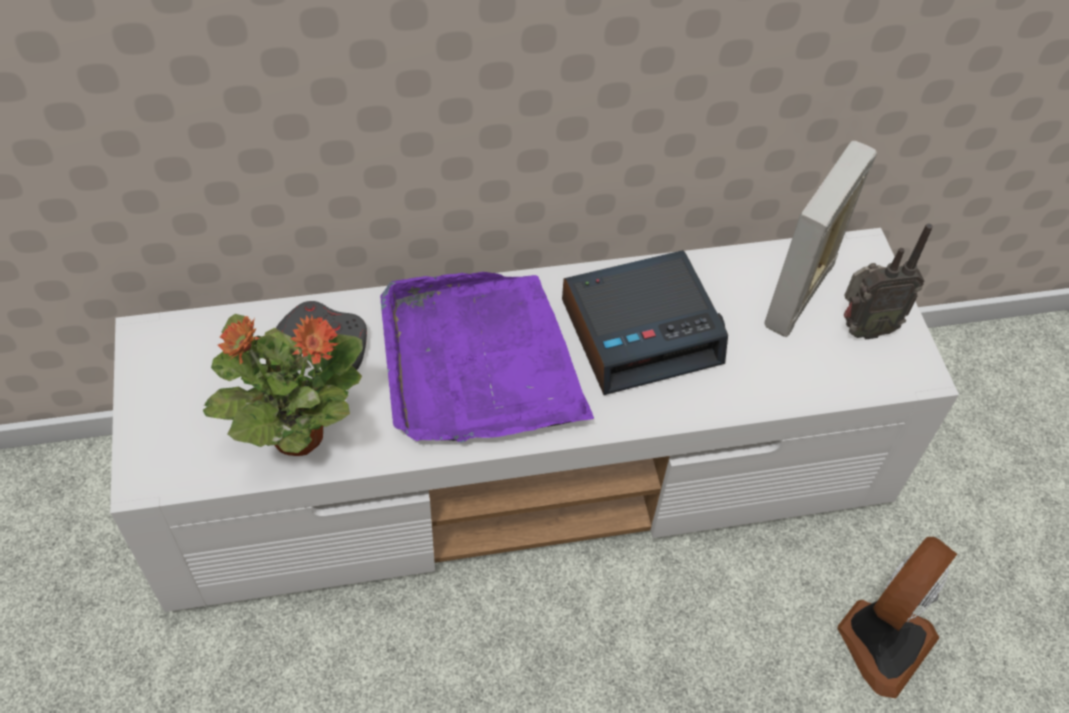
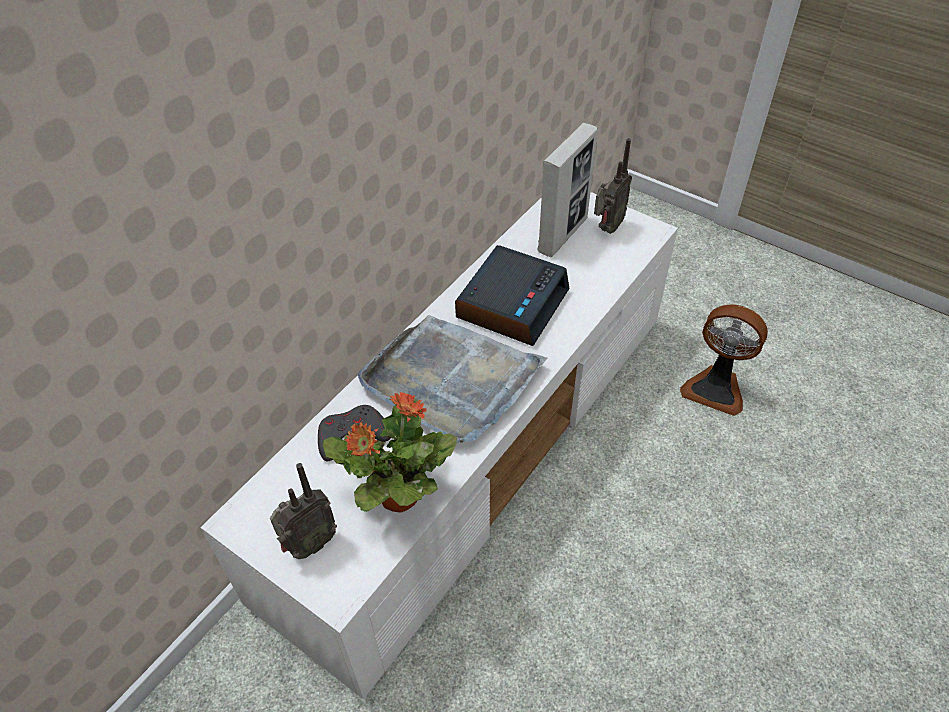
camera: 40 degrees left, 5 degrees down
purple tray [380,272,594,442] -> grey tray [358,315,547,443]
picture frame [764,141,877,337] -> picture frame turned 135 degrees counterclockwise [538,123,598,257]
fan [838,537,957,698] -> fan turned 120 degrees clockwise [680,305,768,416]
none -> radio [270,463,337,559]

